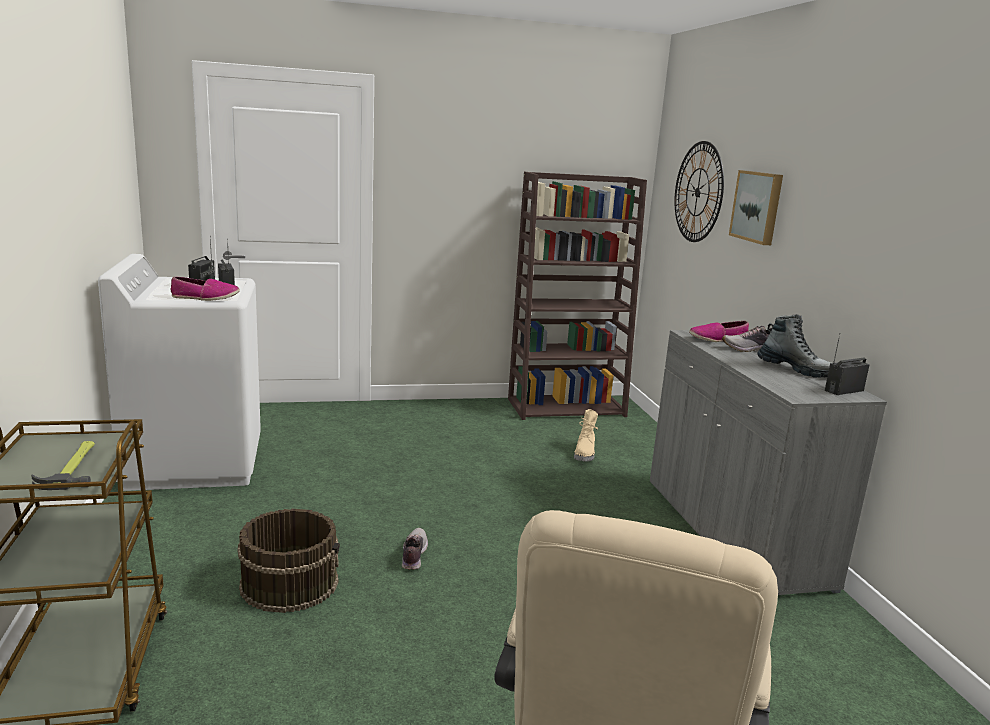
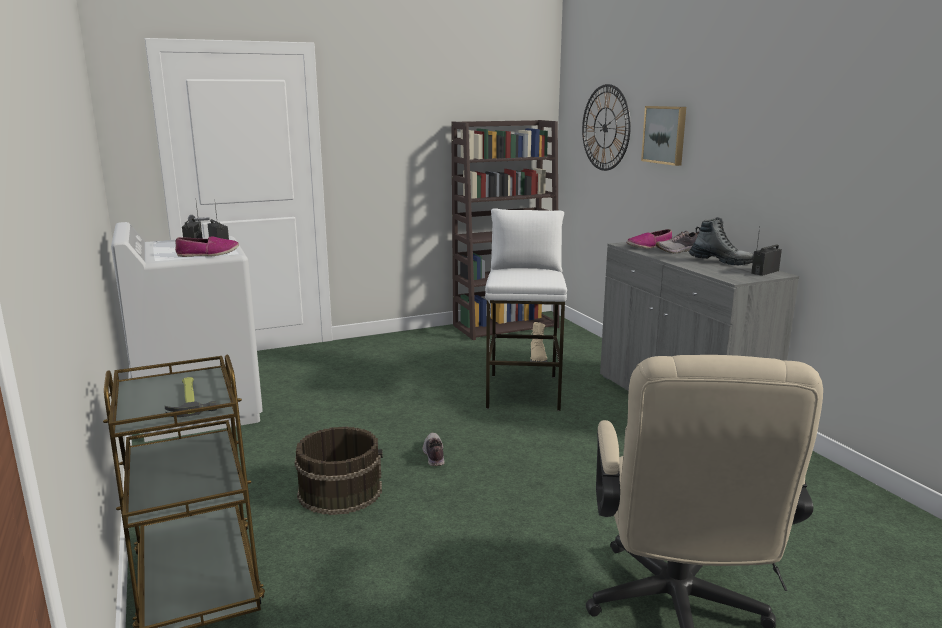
camera: 10 degrees left, 0 degrees up
none -> white stool [485,208,567,411]

